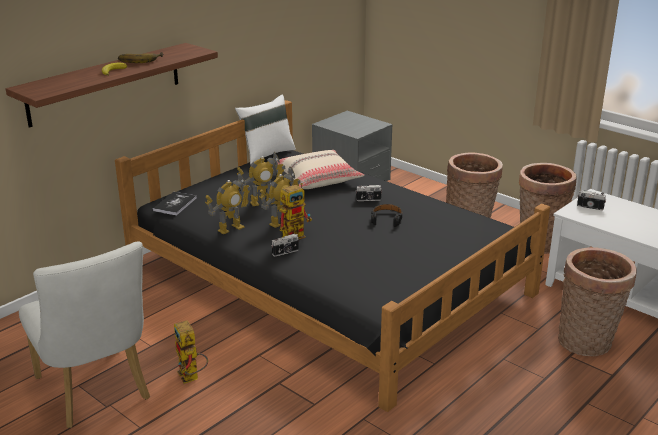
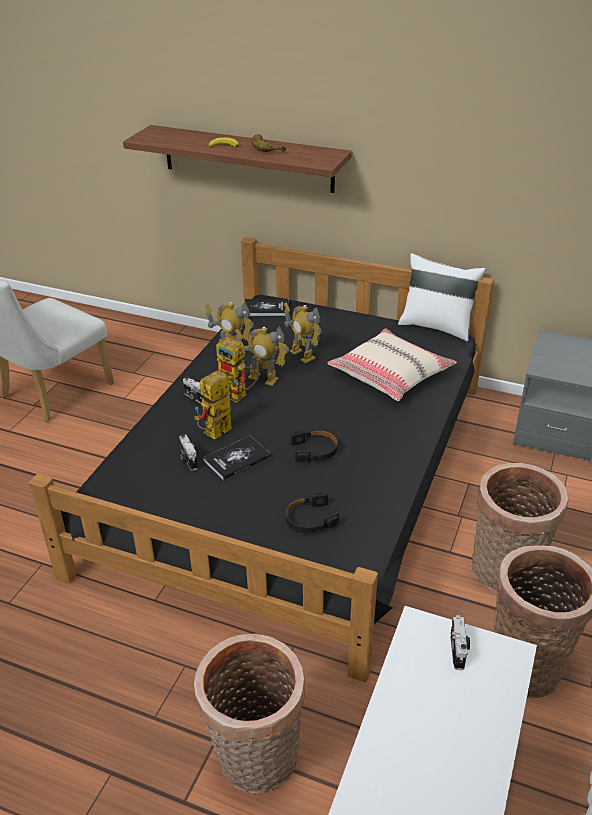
camera: 70 degrees right, 10 degrees up
toy robot [174,320,208,384] -> toy robot moved to [194,371,232,439]
camera [356,185,382,201] -> camera moved to [179,434,198,471]
none -> book [203,436,271,480]
none -> black headphones [285,492,339,533]

